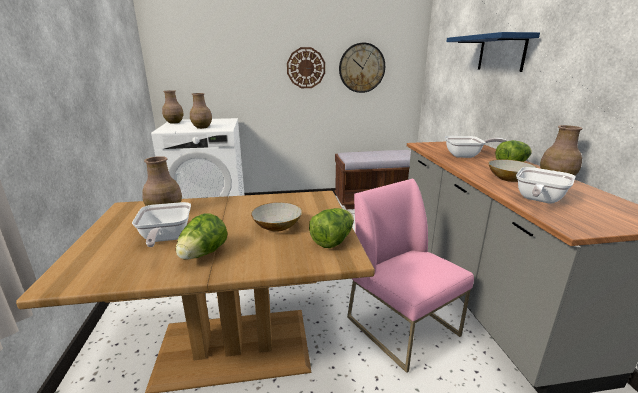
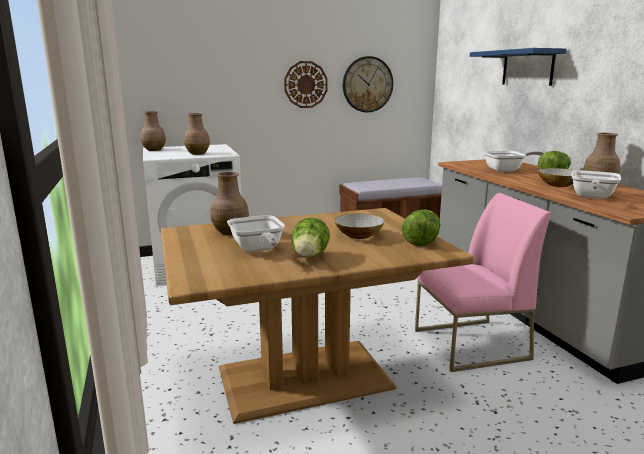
camera: 10 degrees left, 5 degrees down
pink chair [347,179,474,373] -> pink chair turned 120 degrees clockwise [415,193,551,372]

